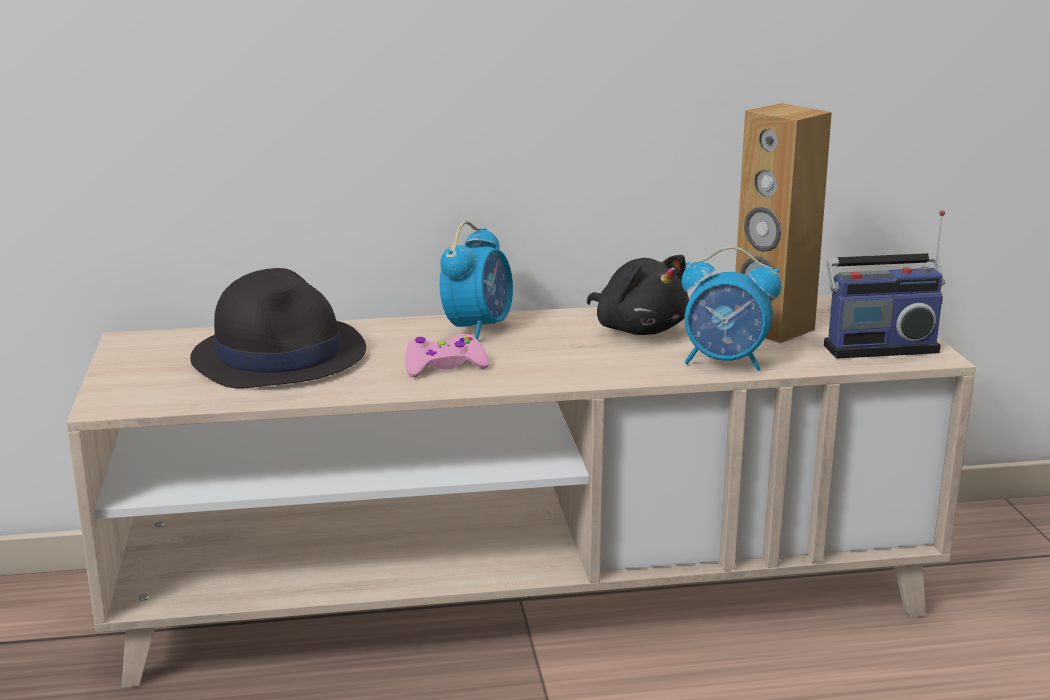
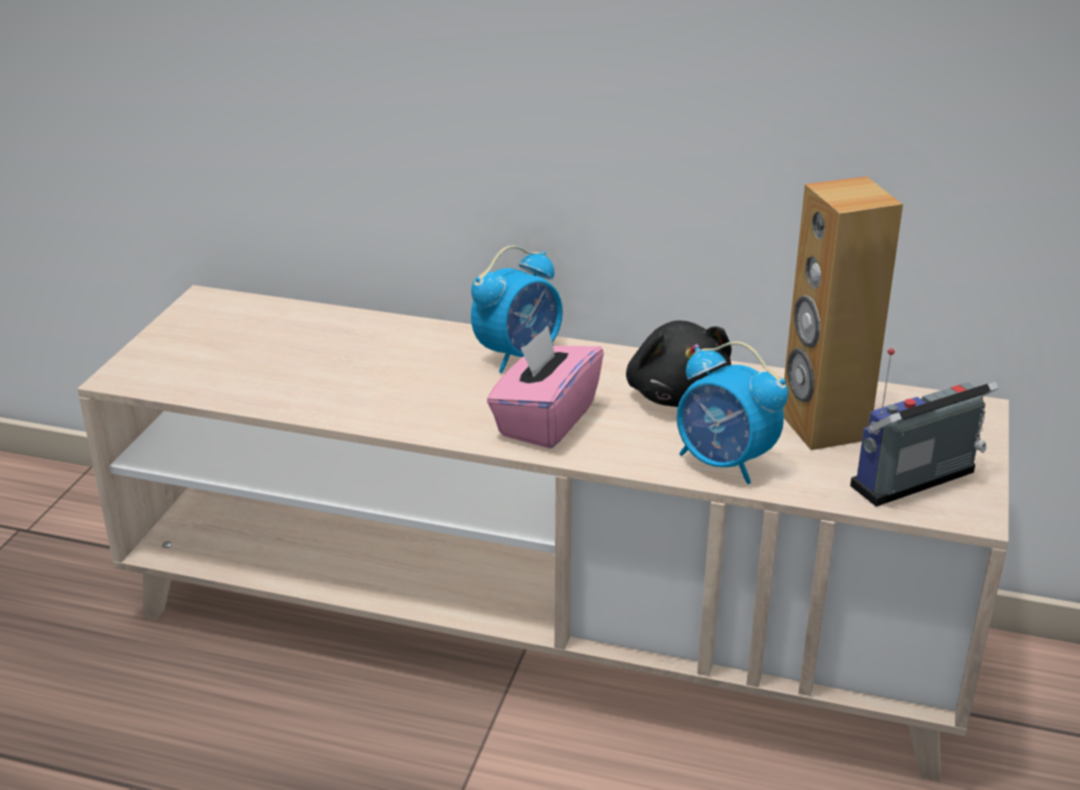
camera: 25 degrees right, 10 degrees up
black hat [190,268,366,389] -> none
pink game controller [405,334,489,377] -> none
radio [824,210,945,359] -> radio turned 135 degrees clockwise [850,348,999,507]
none -> pink tissue box [487,326,604,449]

